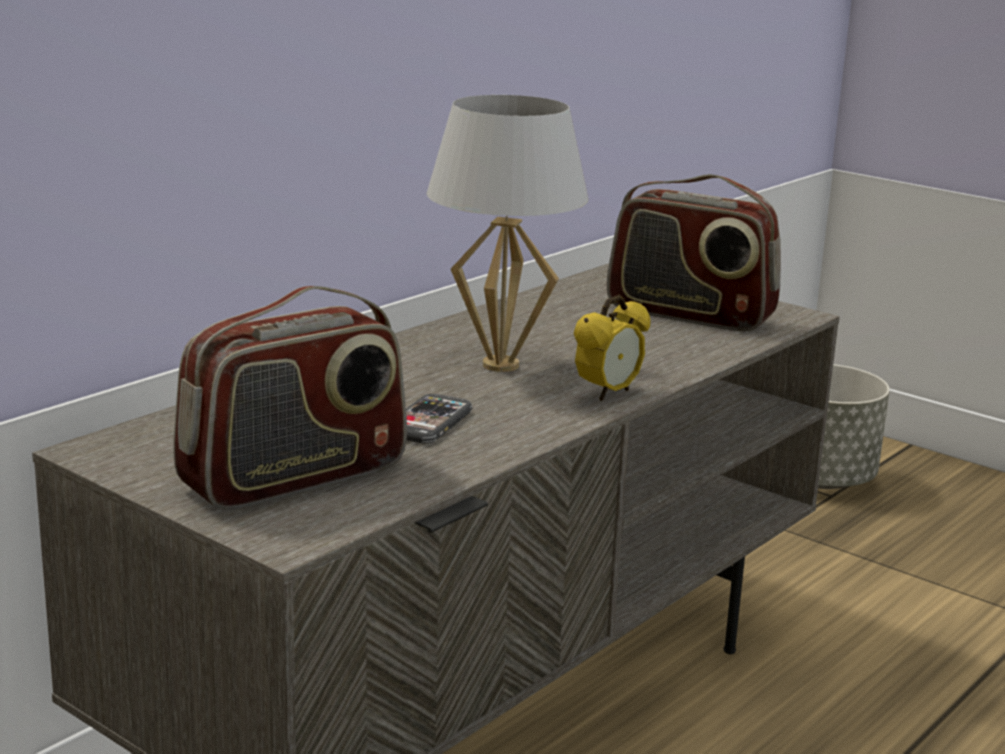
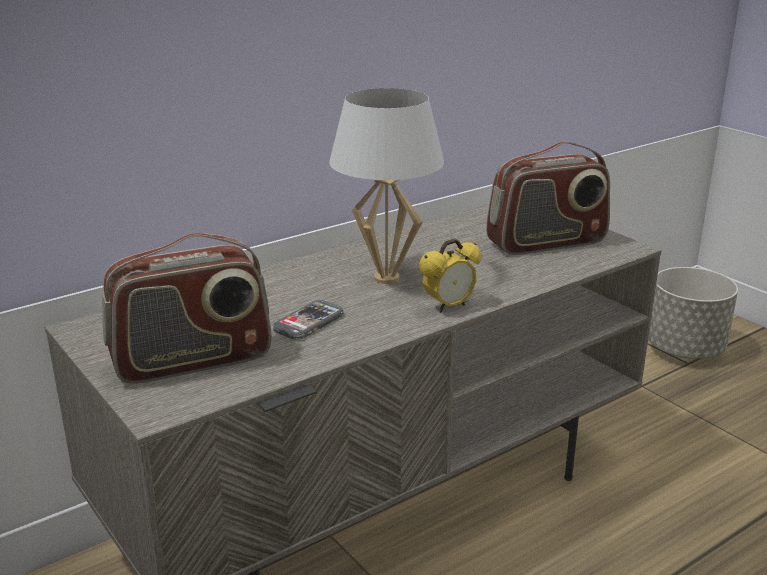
camera: 15 degrees right, 5 degrees up
radio [607,174,781,331] -> radio turned 60 degrees counterclockwise [486,142,610,255]

